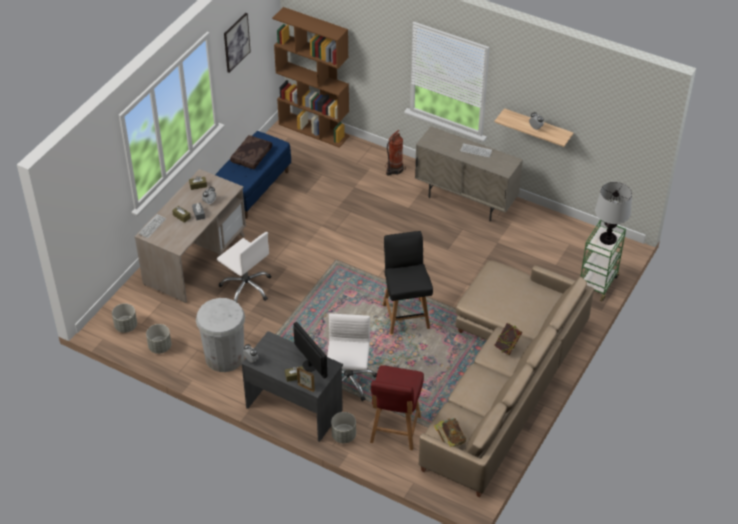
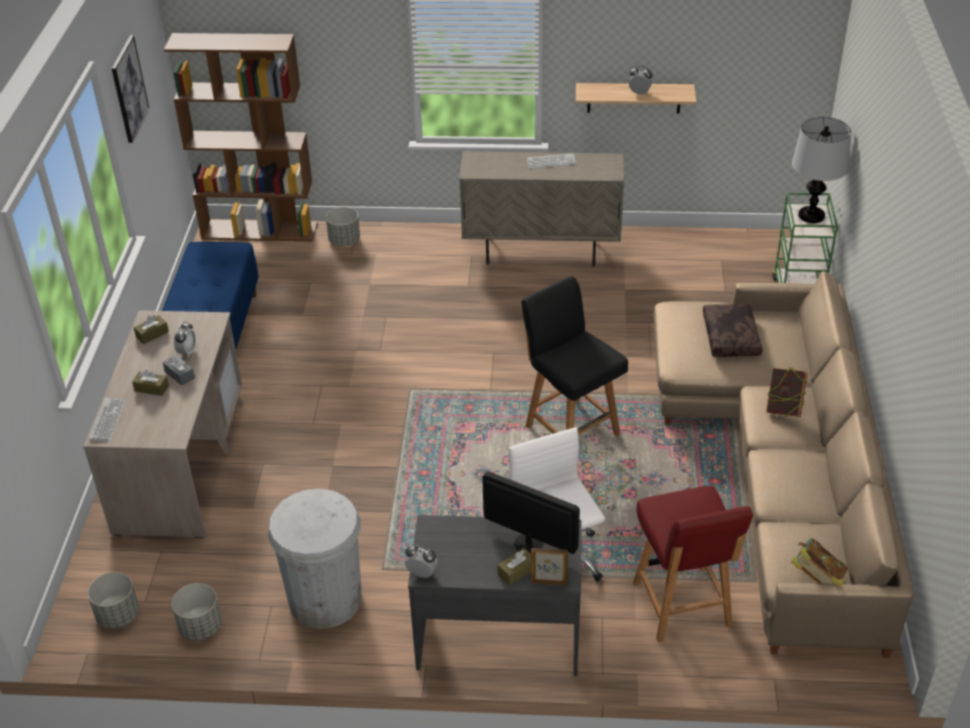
camera: 25 degrees left, 5 degrees down
white office chair [217,232,271,302] -> none
brown pillow [230,135,272,169] -> brown pillow moved to [703,304,762,357]
grey planter [331,412,356,443] -> grey planter moved to [326,207,360,246]
fire extinguisher [385,130,406,176] -> none

